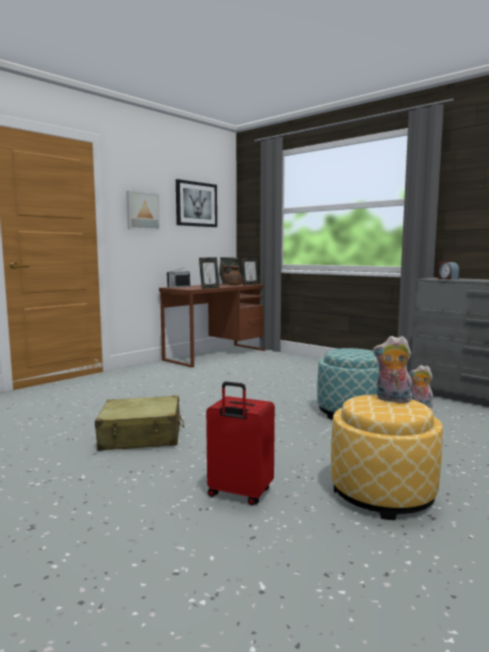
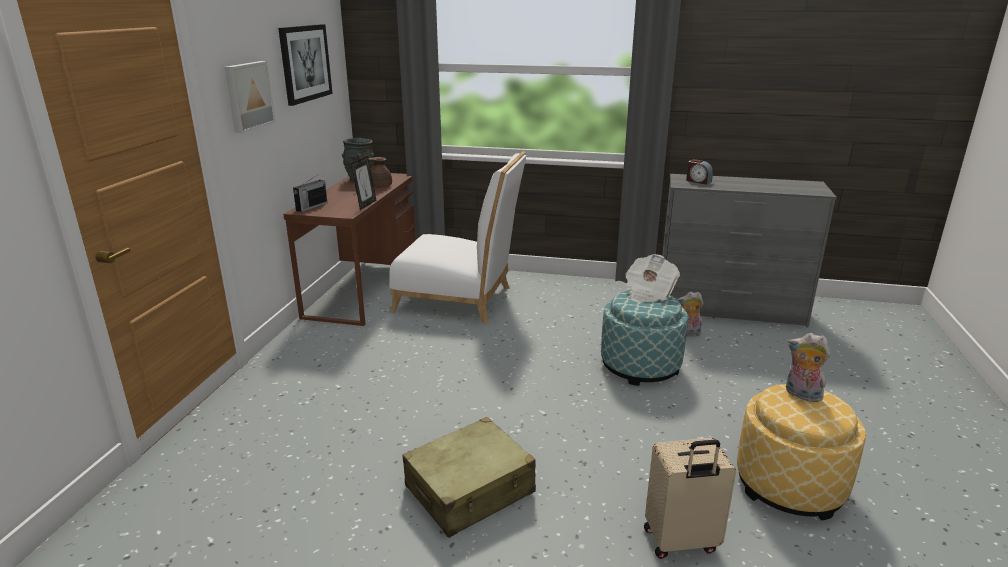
camera: 30 degrees left, 15 degrees up
red suitcase [206,381,275,505] -> beige suitcase [644,438,736,559]
picture frame [241,257,260,285] -> none
plush toy [373,336,412,403] -> plush toy turned 45 degrees clockwise [786,333,830,402]
none -> white chair [389,151,526,324]
none -> newspaper [625,254,680,302]

